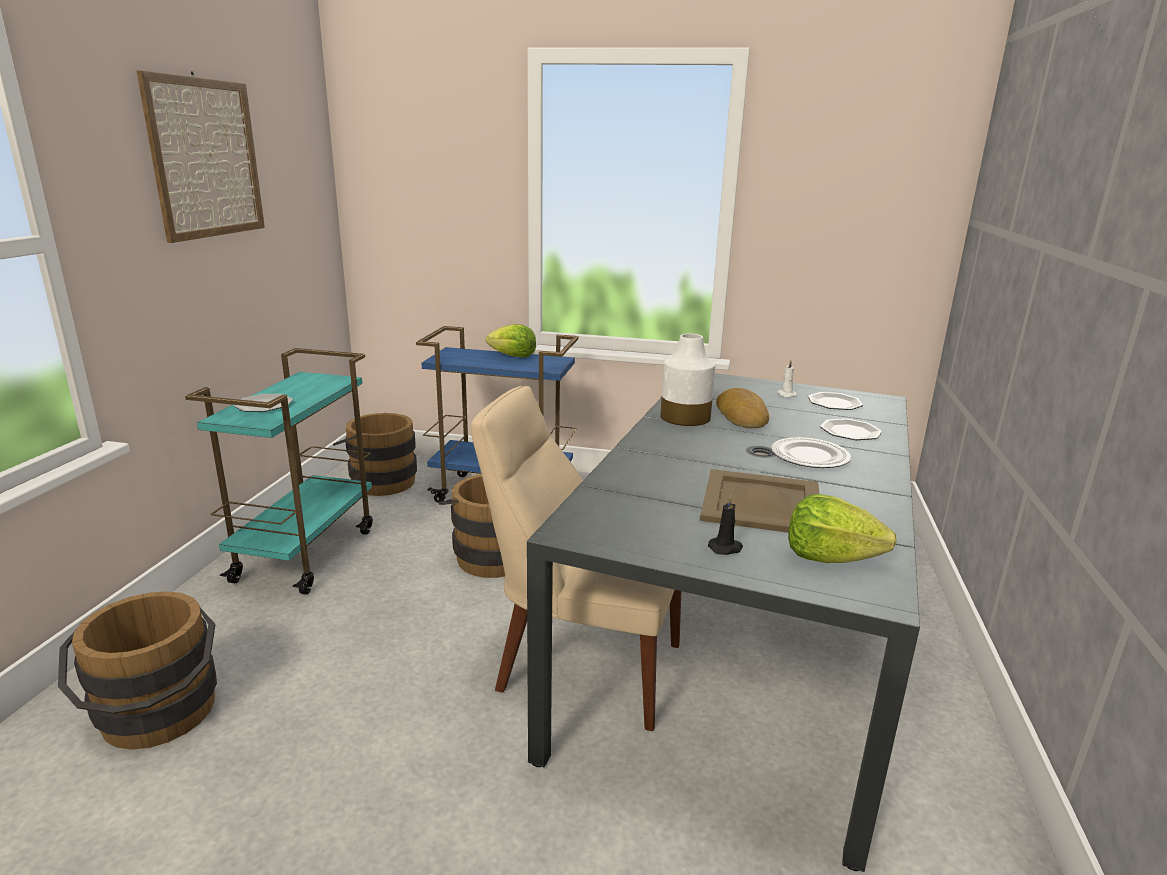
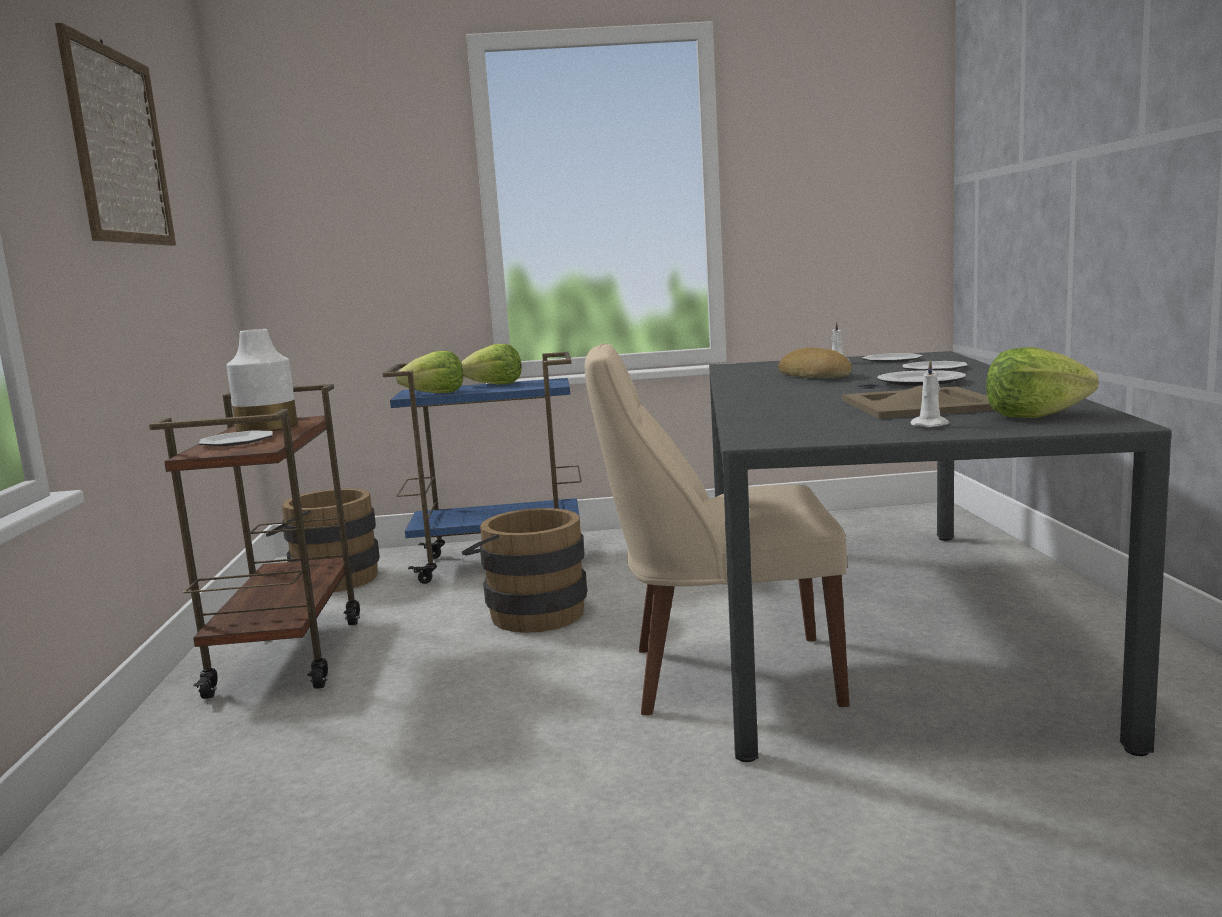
camera: 15 degrees left, 10 degrees down
brown bucket [58,591,217,750] -> none
turquoise cart [185,348,373,594] -> brown cart [149,384,360,699]
white vase [660,334,715,426] -> white vase moved to [226,329,298,432]
black candle [708,495,743,555] -> white candle [911,359,949,428]
none -> lettuce [396,351,463,393]

